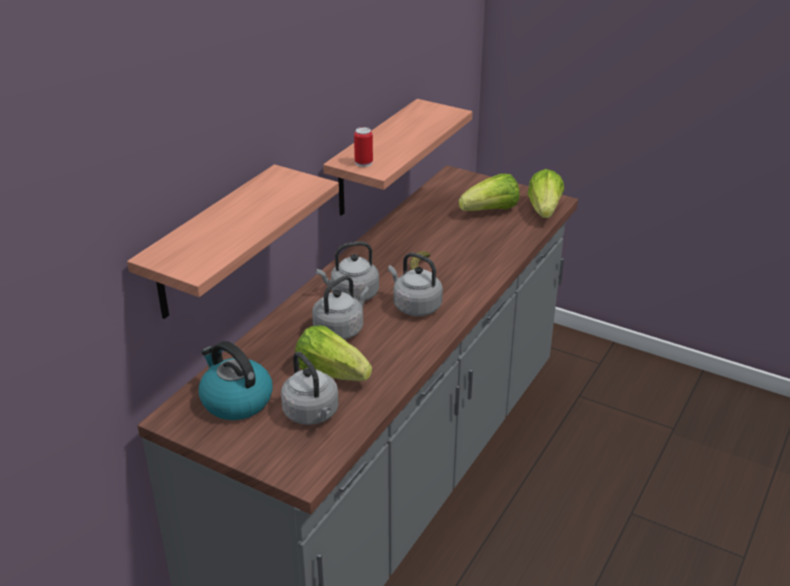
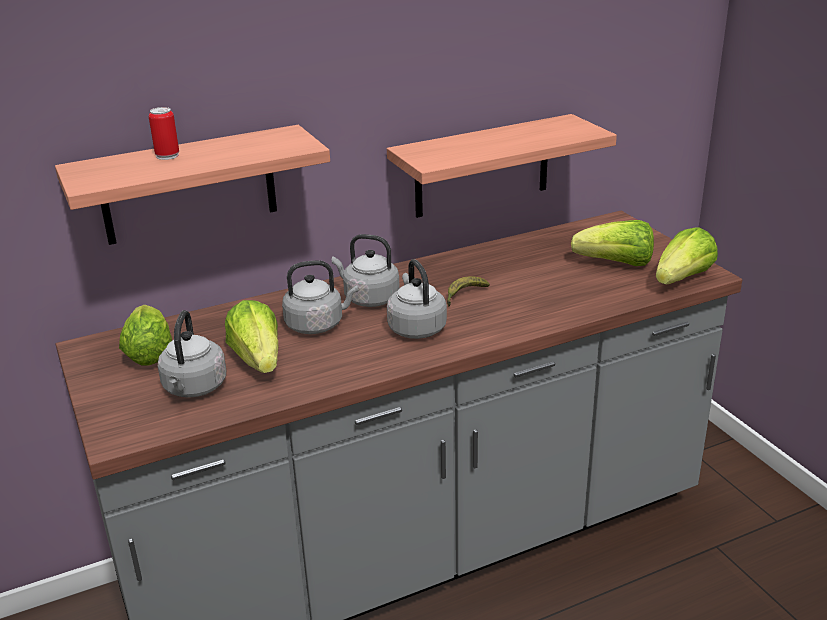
camera: 35 degrees right, 5 degrees down
kettle [199,341,273,420] -> lettuce [119,305,172,366]
can [354,127,373,167] -> can moved to [149,107,179,160]

